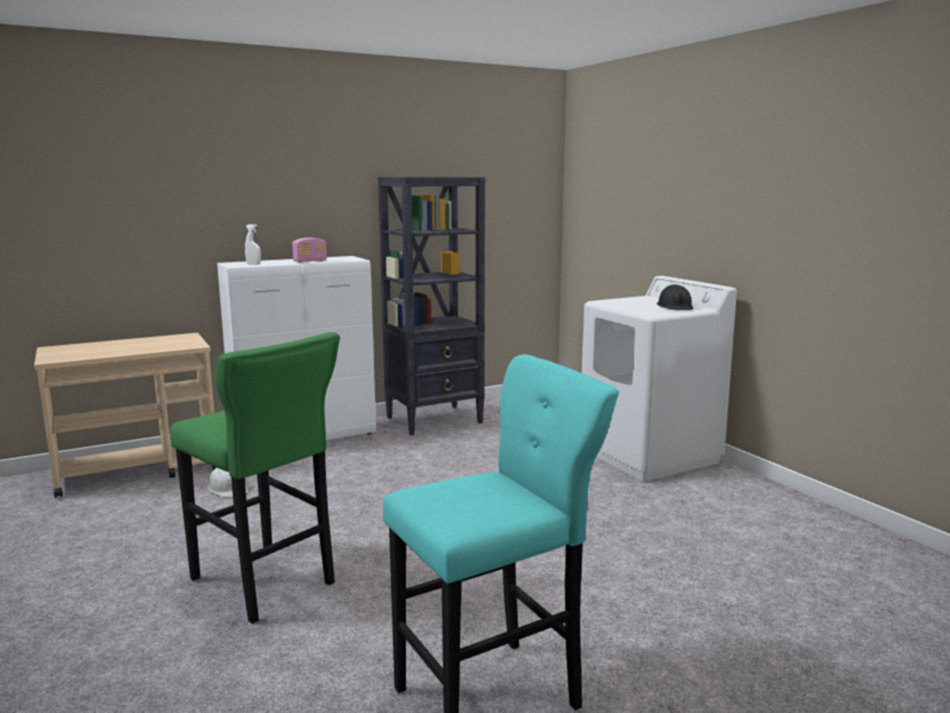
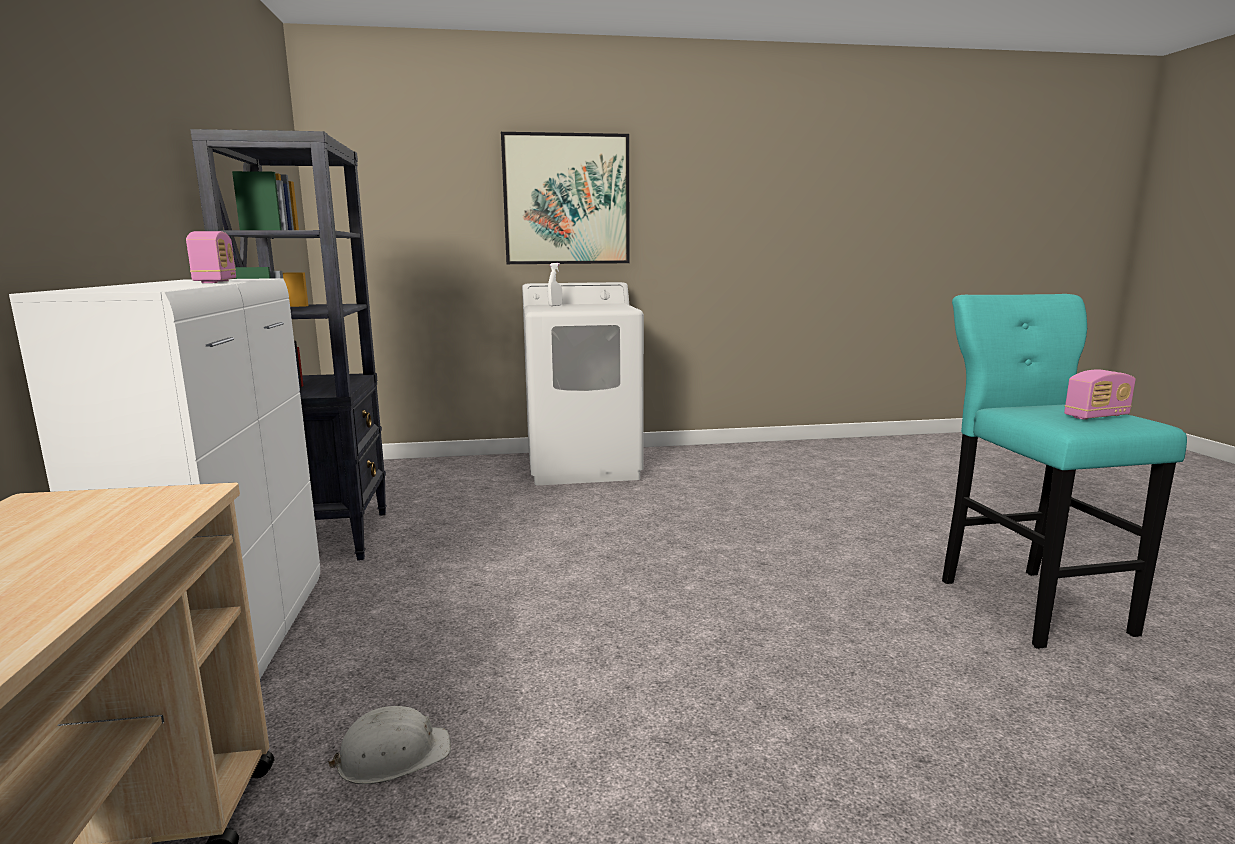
camera: 70 degrees left, 0 degrees up
green stool [170,332,340,624] -> none
white spray bottle [245,224,261,265] -> white spray bottle moved to [548,263,562,306]
black hard hat [657,284,693,310] -> none
none -> picture [501,132,630,264]
none -> radio [1064,370,1136,420]

